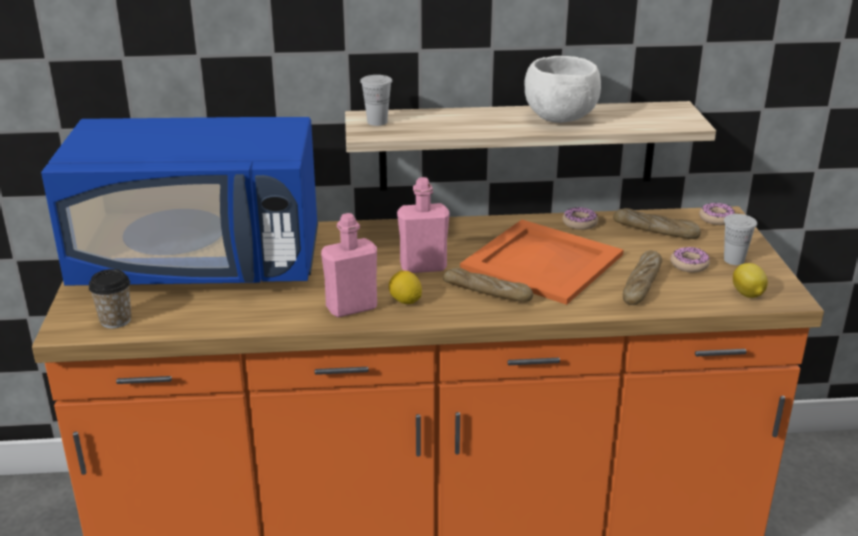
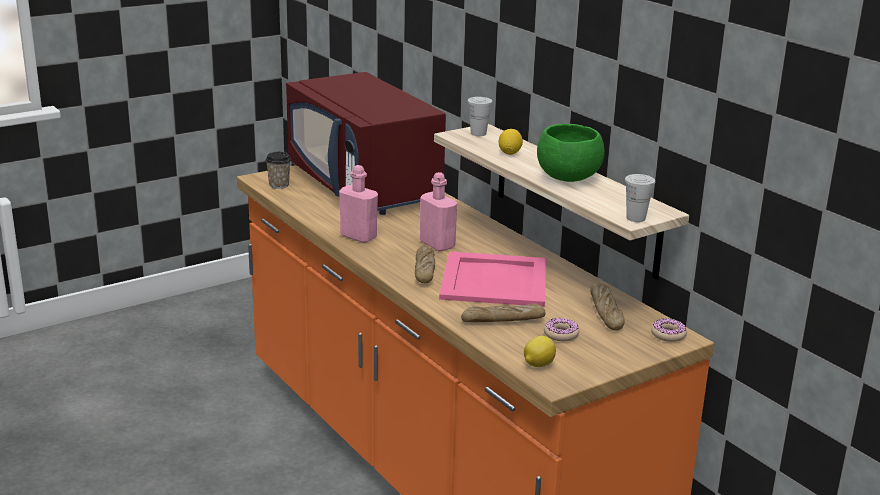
camera: 60 degrees right, 5 degrees down
blue microwave [41,117,318,286] -> red microwave [286,72,446,215]
lemon [389,271,422,304] -> lemon moved to [499,129,523,155]
orange tray [460,220,623,305] -> pink tray [439,252,547,307]
white bowl [525,56,601,123] -> green bowl [537,124,605,182]
donut [563,207,598,230] -> none
white cup [724,214,757,265] -> white cup moved to [625,174,655,222]

